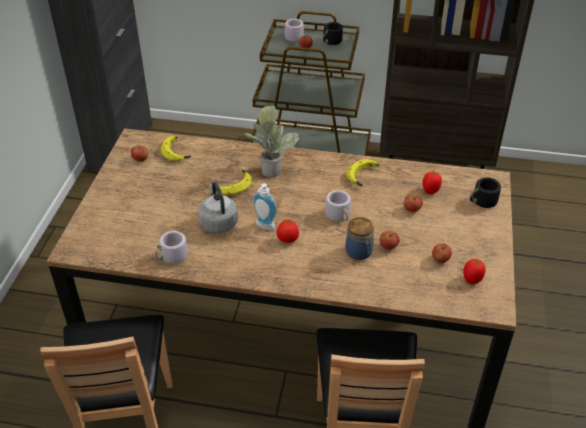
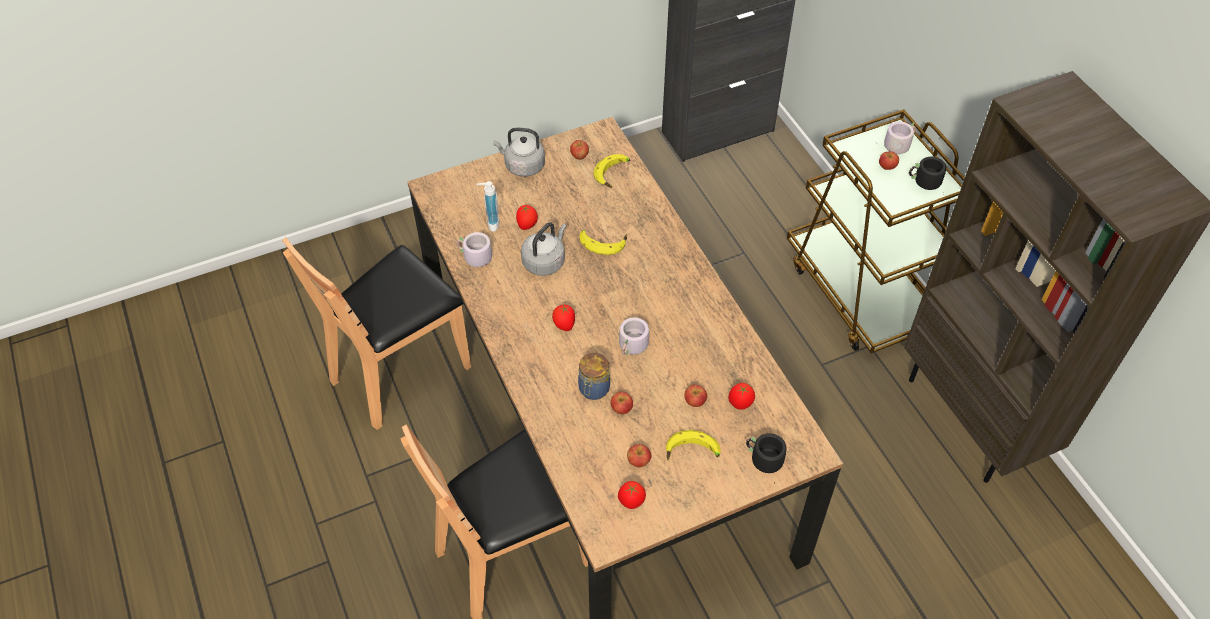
camera: 55 degrees right, 10 degrees up
potted plant [245,106,300,177] -> none
soap dispenser [253,183,277,230] -> soap dispenser moved to [477,181,500,232]
banana [346,159,379,186] -> banana moved to [666,430,721,461]
none -> grey kettle [493,128,545,177]
none -> tomato [516,204,538,230]

